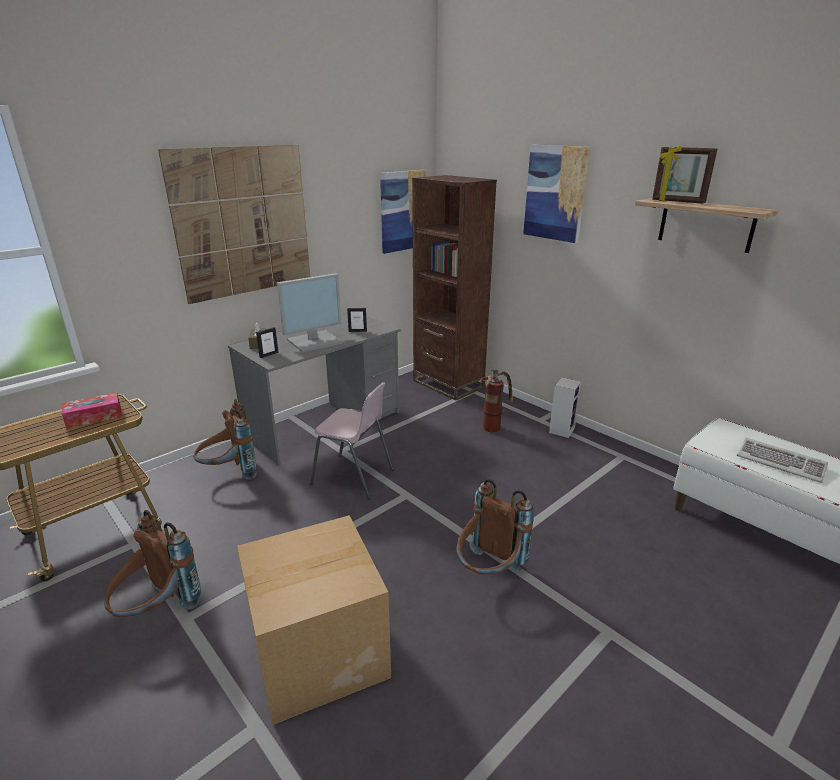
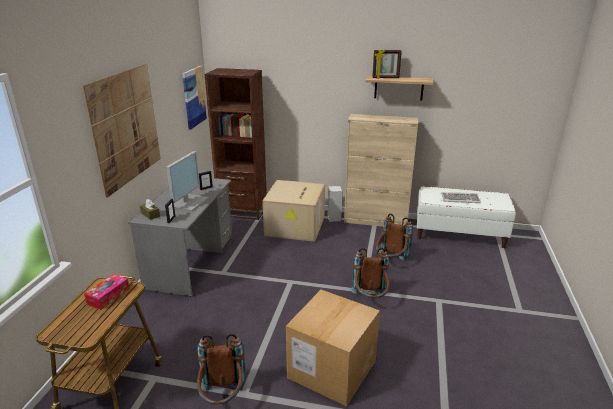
camera: 35 degrees left, 0 degrees up
brown backpack [193,399,257,480] -> brown backpack moved to [376,214,413,261]
pink chair [310,382,394,499] -> none
fire extinguisher [480,369,513,433] -> cardboard box [262,180,325,242]
picture [523,145,590,243] -> none
none -> beige cabinet [344,114,418,227]

